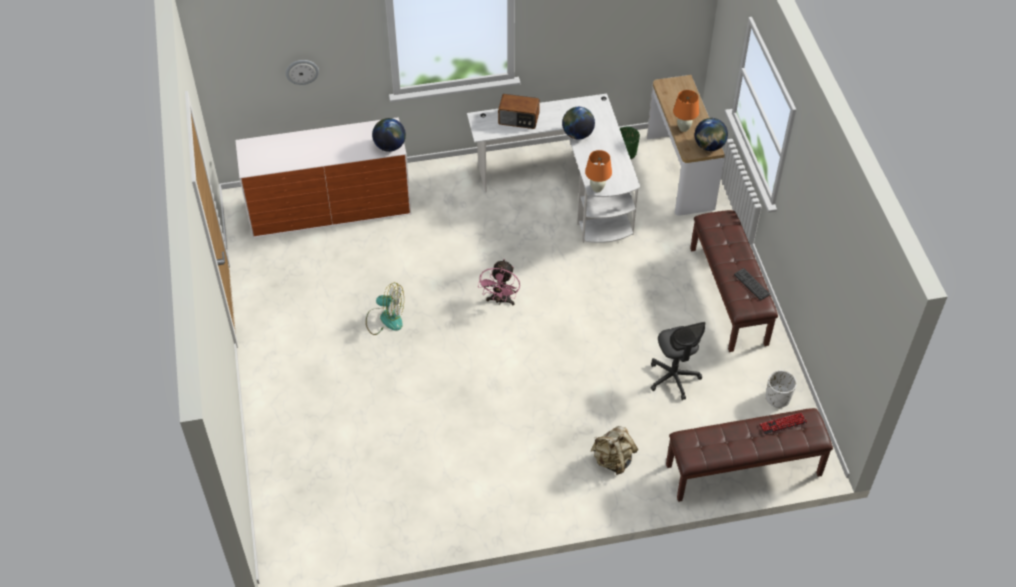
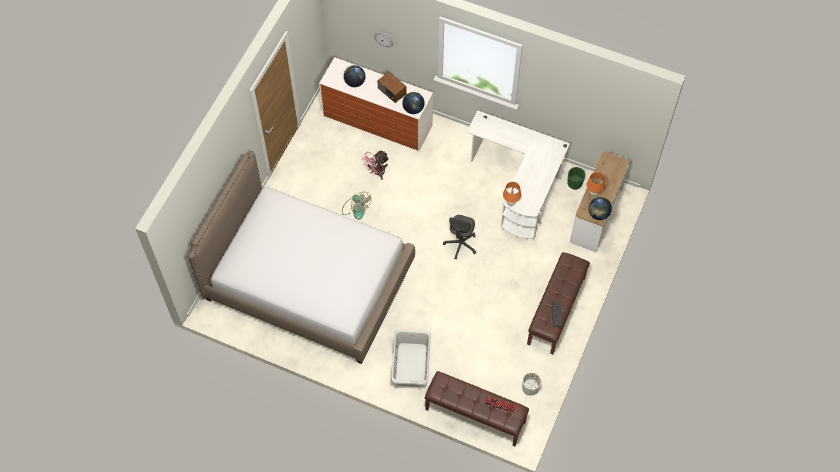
camera: 35 degrees right, 10 degrees up
pink fan [478,259,520,305] -> pink fan moved to [362,151,389,180]
radio [498,94,540,129] -> radio moved to [378,72,407,103]
globe [562,107,595,139] -> globe moved to [344,65,366,87]
beige backpack [591,426,638,475] -> grey laundry basket [391,329,431,387]
grey office chair [650,322,705,400] -> grey office chair moved to [443,215,476,260]
none -> bed [188,151,415,364]

